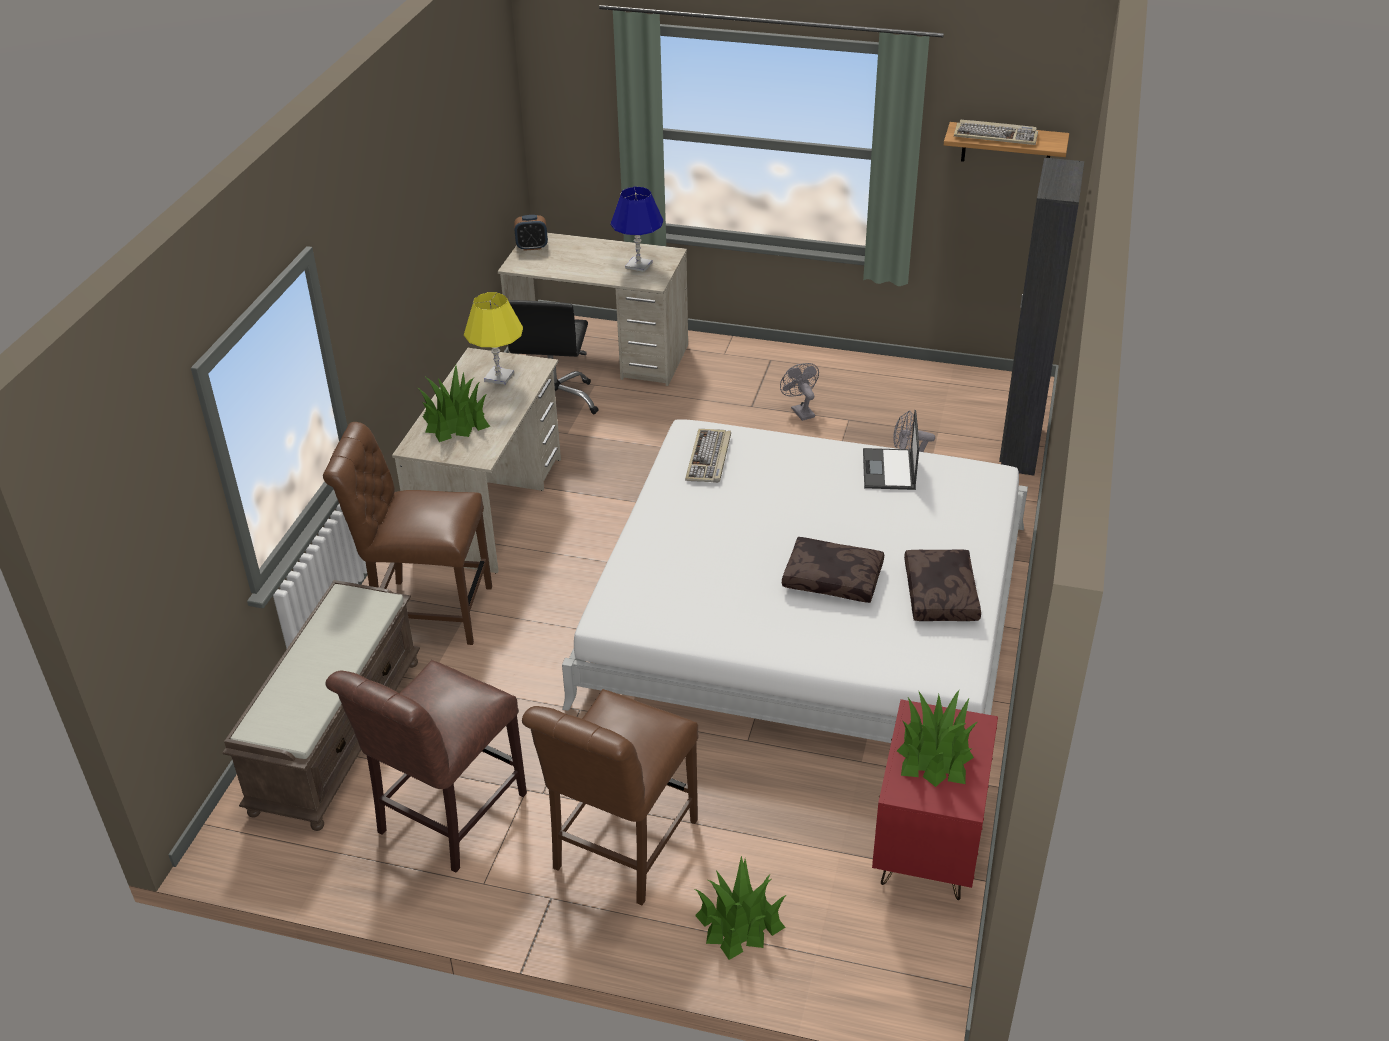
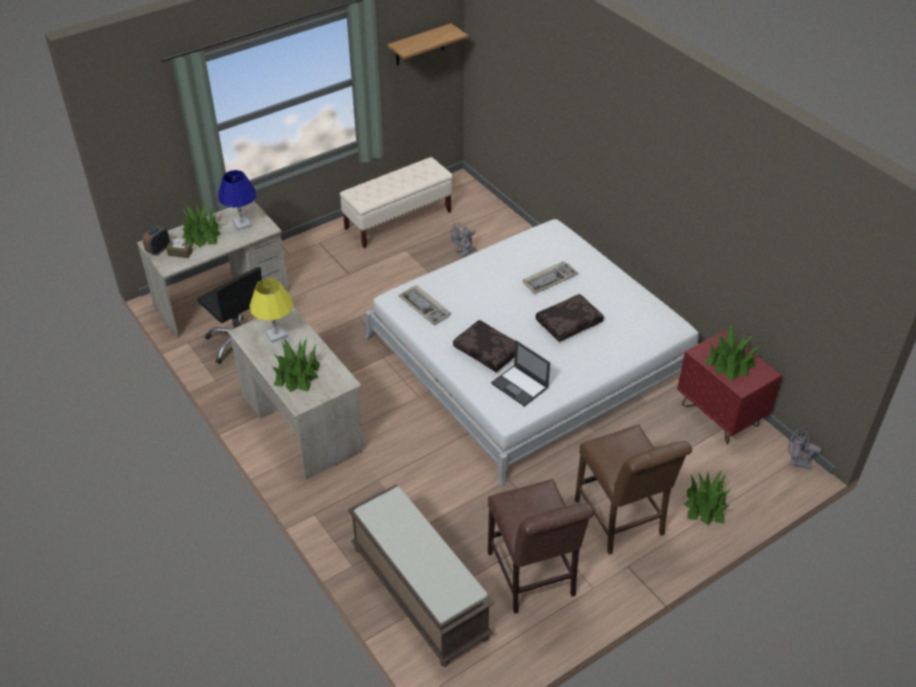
camera: 50 degrees left, 5 degrees up
brown chair [323,422,492,645] -> none
grey fan [780,363,819,421] -> grey fan moved to [788,426,822,469]
laptop [863,410,919,490] -> laptop moved to [491,340,550,407]
brown pillow [904,550,981,621] -> brown pillow moved to [453,320,515,372]
keyboard [954,120,1038,145] -> keyboard moved to [523,261,578,294]
black wardrobe [999,158,1084,475] -> none
none -> brown tissue box [166,238,193,258]
none -> potted plant [179,200,221,247]
none -> beige bench [340,157,453,248]

